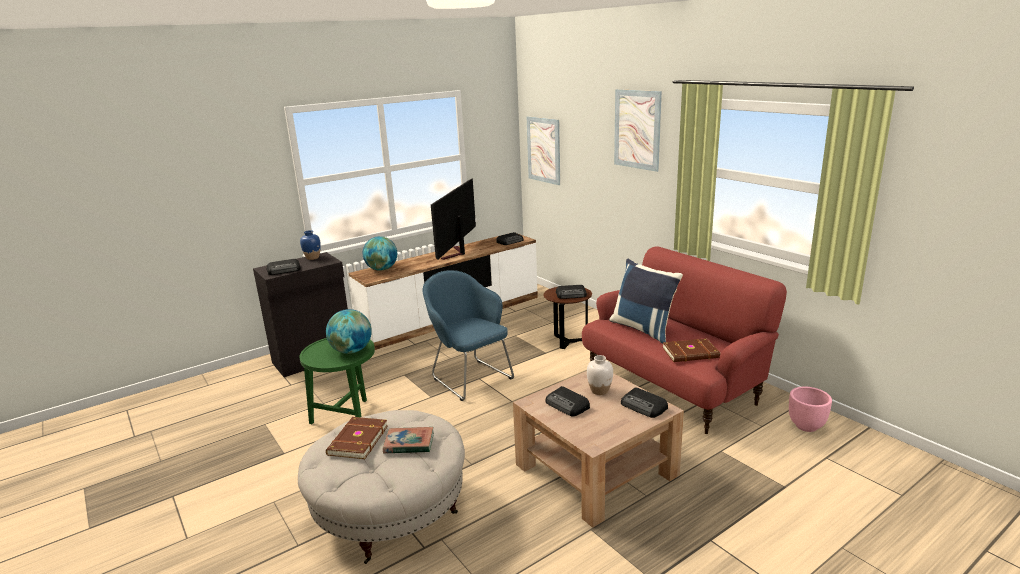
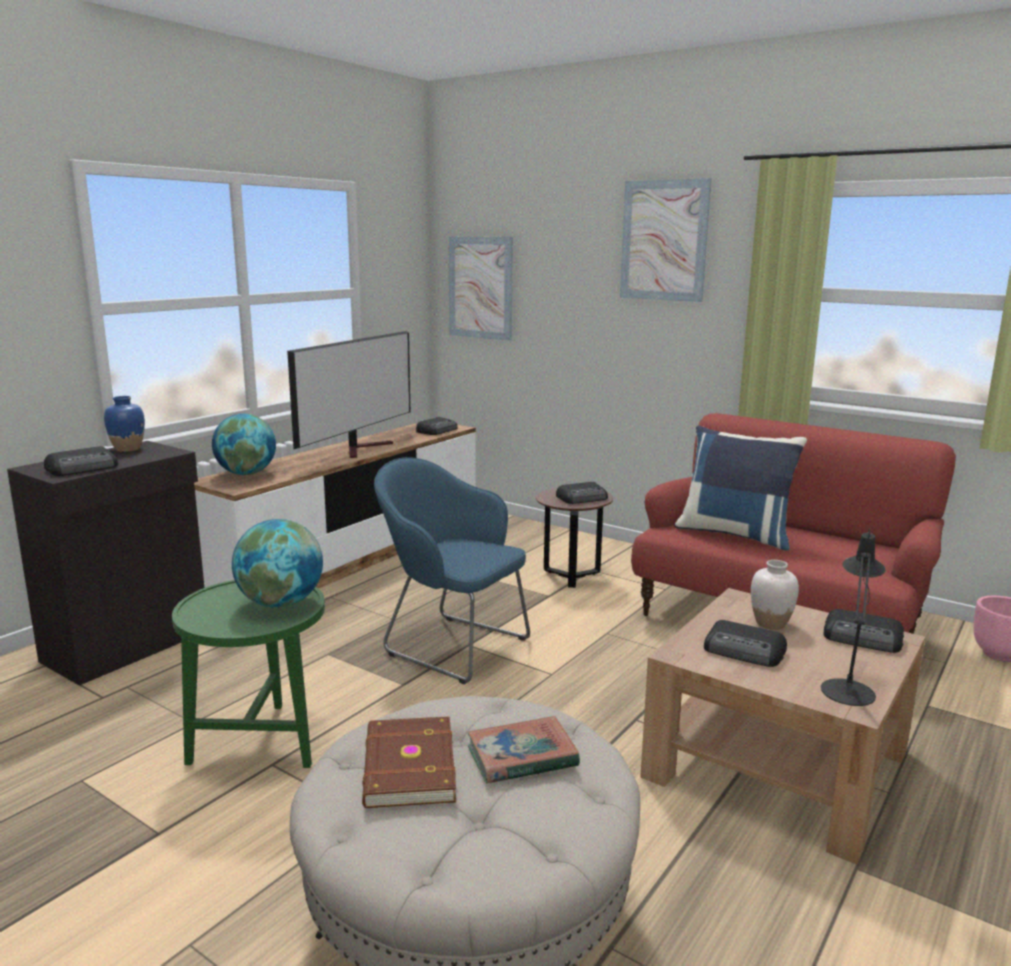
camera: 20 degrees left, 5 degrees down
television [431,178,476,260] -> television turned 150 degrees counterclockwise [287,331,410,458]
brown book [663,338,720,362] -> none
none -> black table lamp [821,528,886,706]

